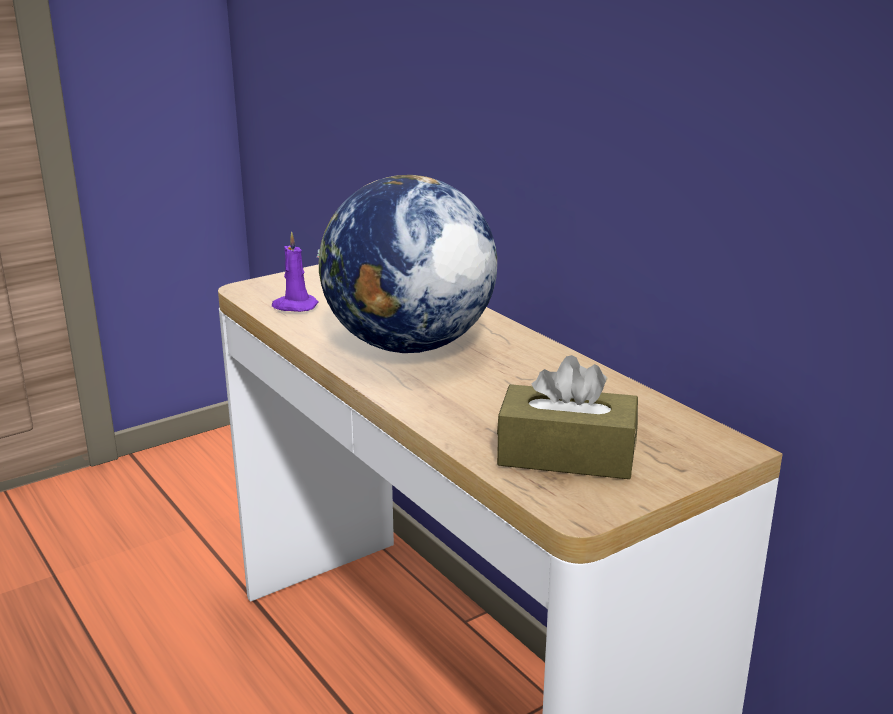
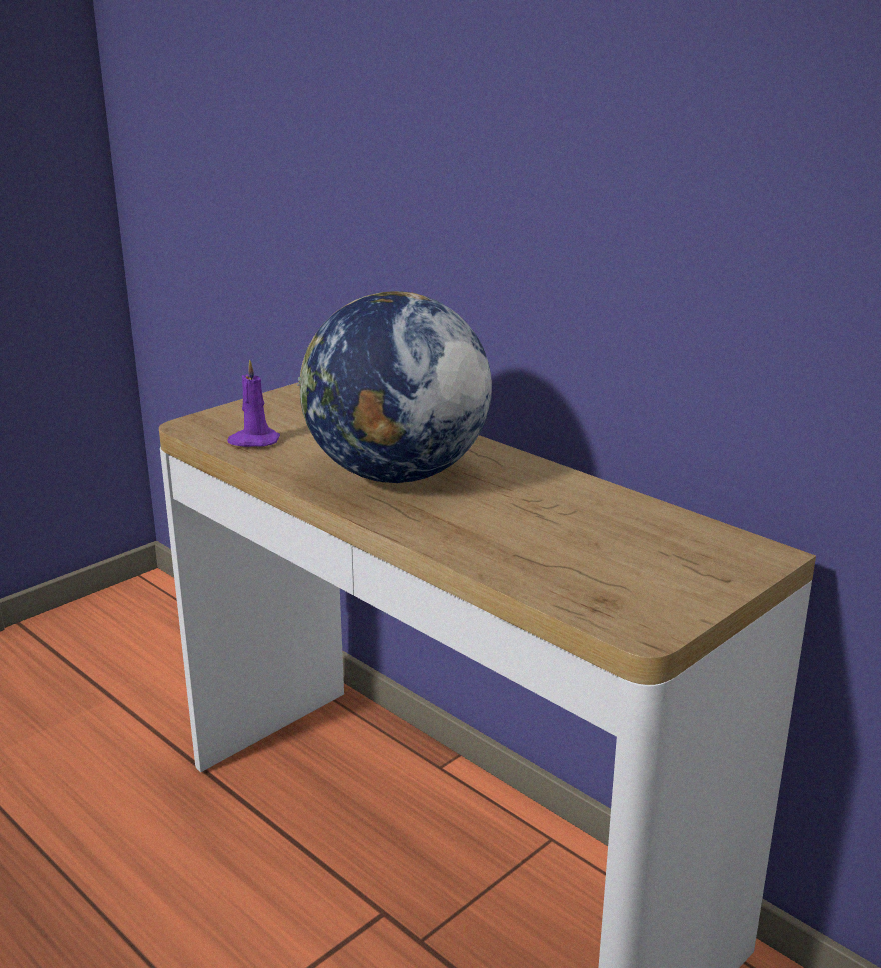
camera: 10 degrees left, 0 degrees up
brown tissue box [497,355,638,479] -> none

